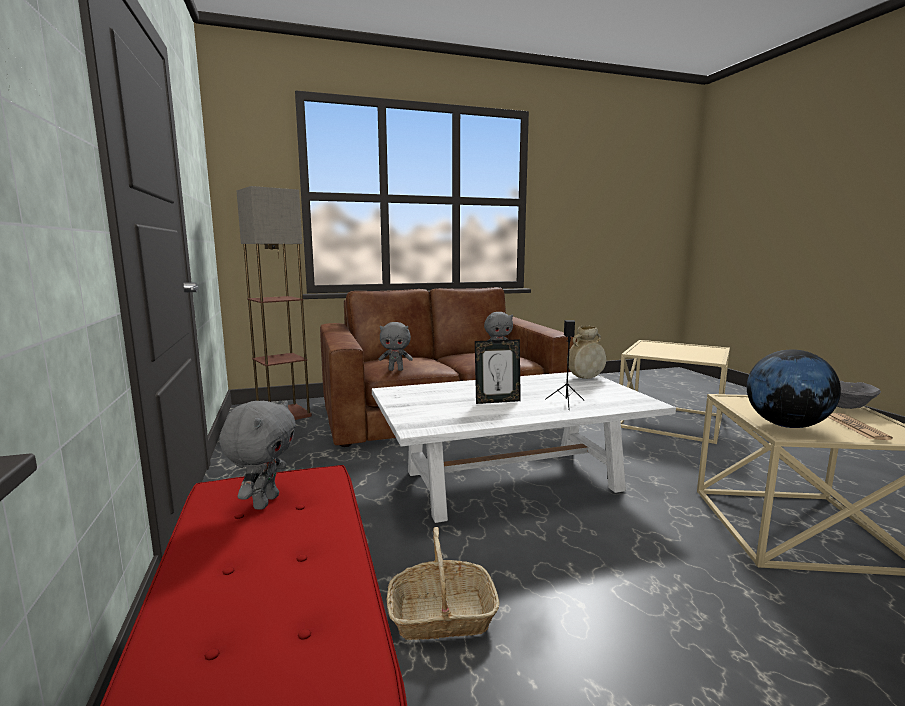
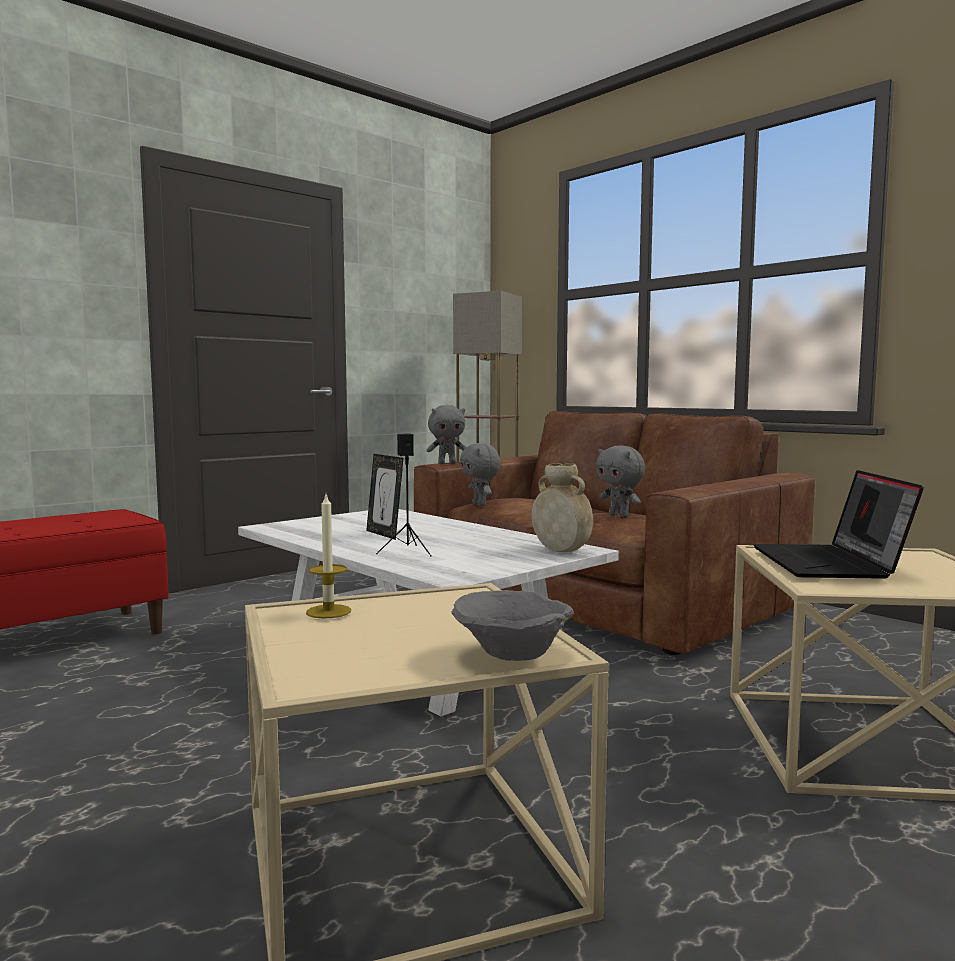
camera: 65 degrees right, 5 degrees down
grey plush toy [219,400,296,510] -> grey plush toy moved to [427,405,465,464]
basket [387,527,499,640] -> none
globe [747,349,841,428] -> candle [306,495,351,618]
newspaper [828,413,893,440] -> none
none -> laptop [753,470,924,579]

